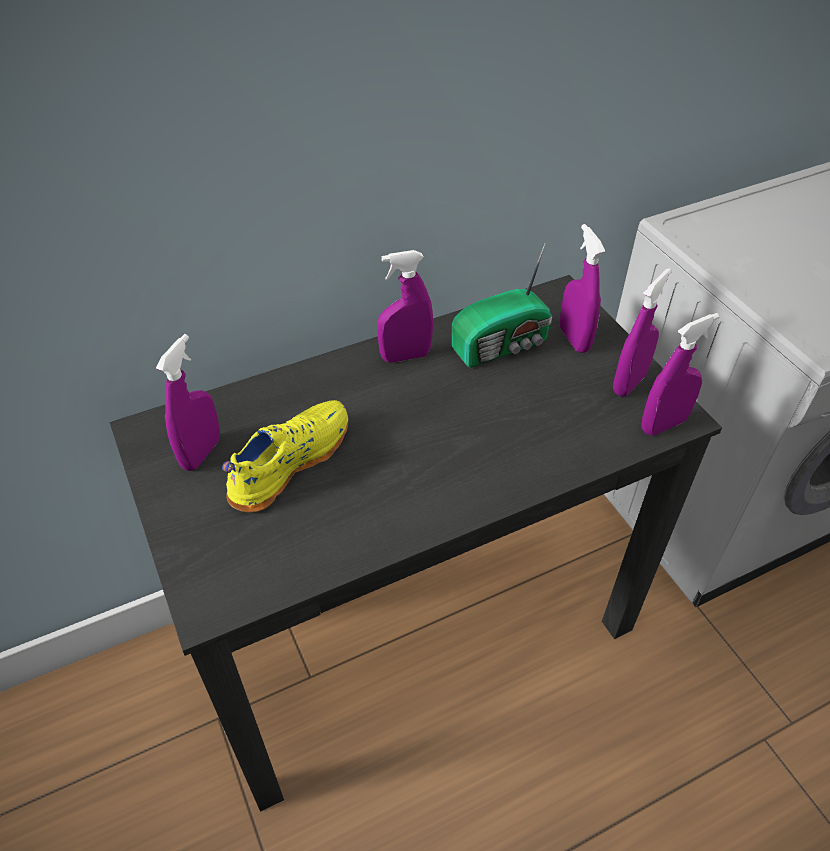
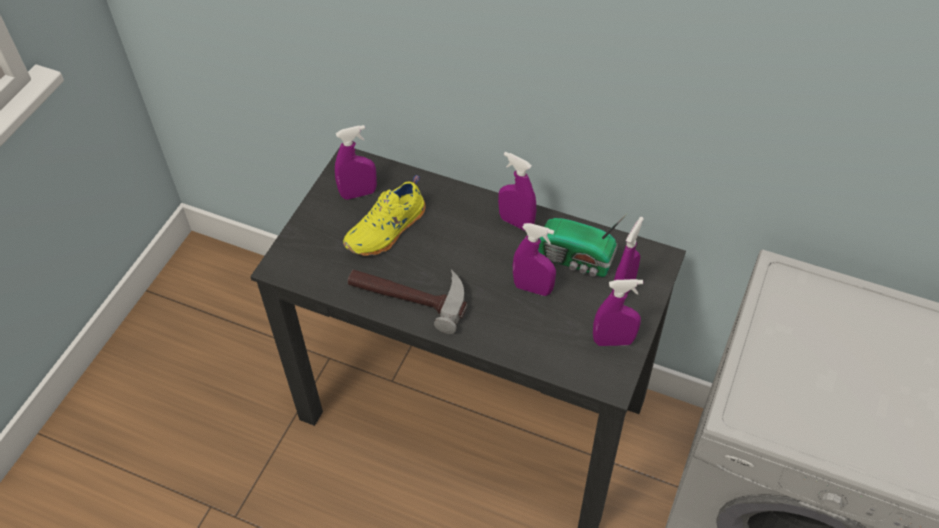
camera: 50 degrees right, 5 degrees up
yellow shoe [222,400,348,513] -> yellow shoe turned 135 degrees clockwise [343,175,426,256]
purple spray bottle [641,313,720,435] -> purple spray bottle moved to [513,223,556,296]
none -> hammer [348,270,467,334]

